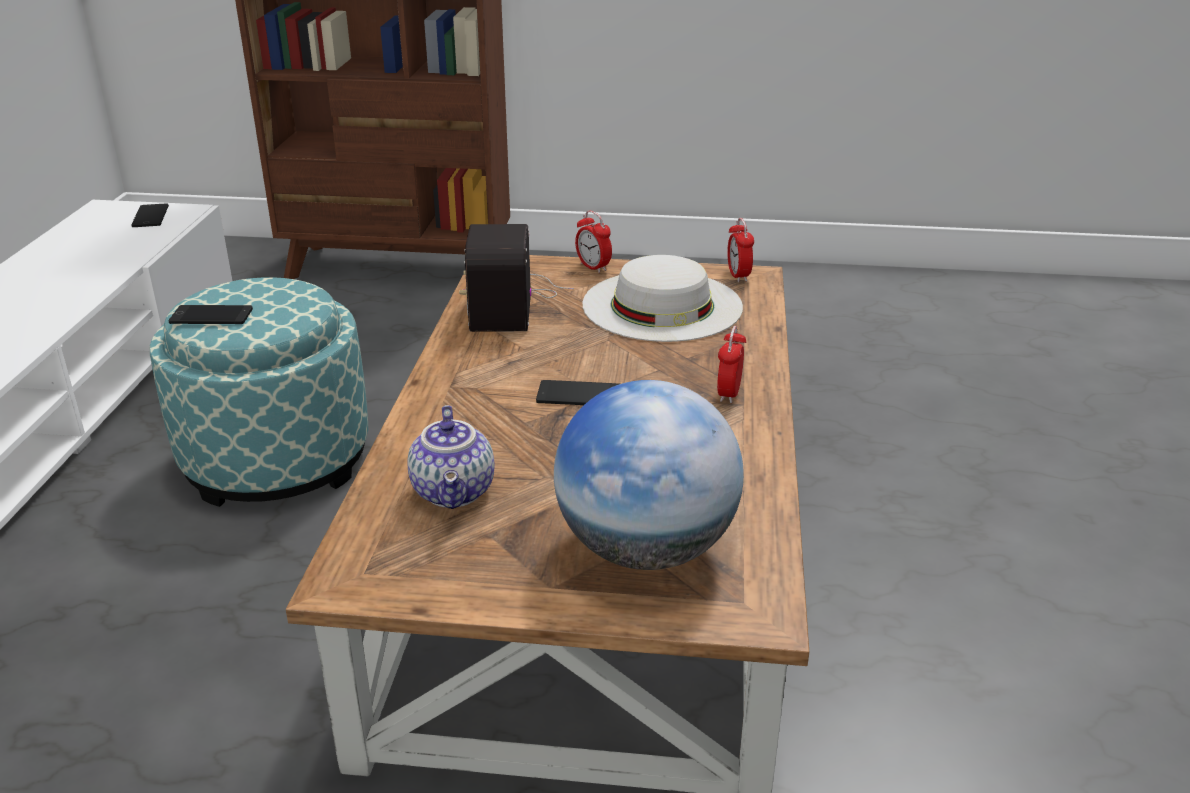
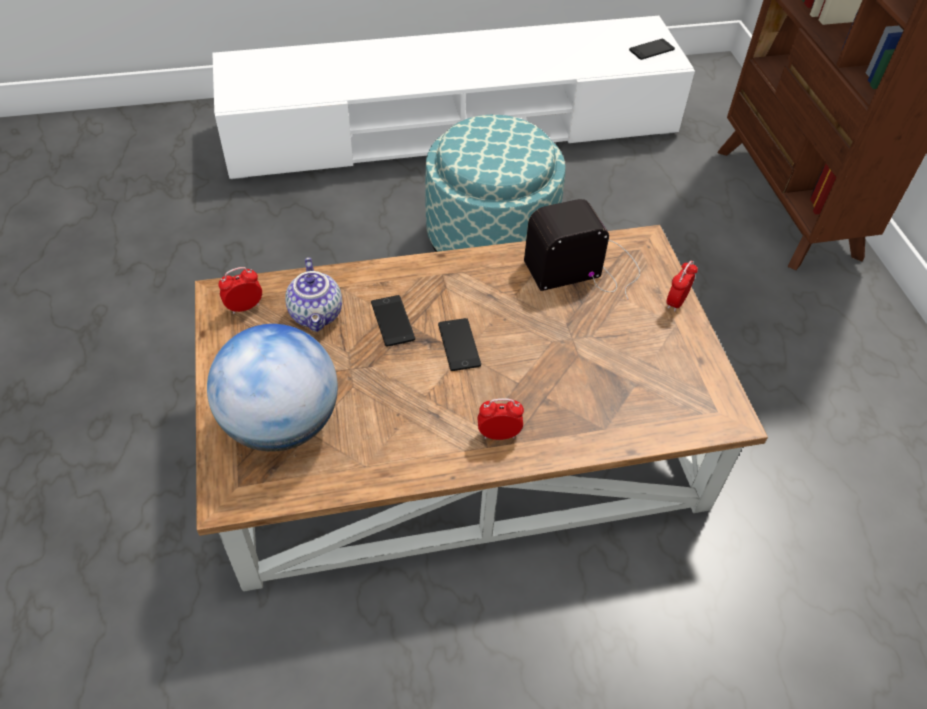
camera: 70 degrees right, 20 degrees up
phone [168,305,253,324] -> phone moved to [371,295,415,347]
teapot [407,405,494,509] -> teapot turned 75 degrees counterclockwise [285,258,342,332]
white hat [582,255,743,342] -> none
alarm clock [727,218,754,282] -> alarm clock moved to [218,267,262,314]

